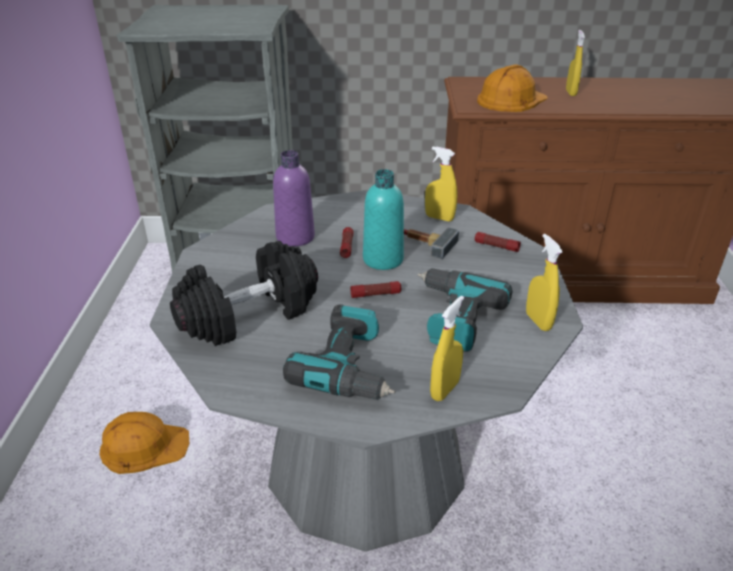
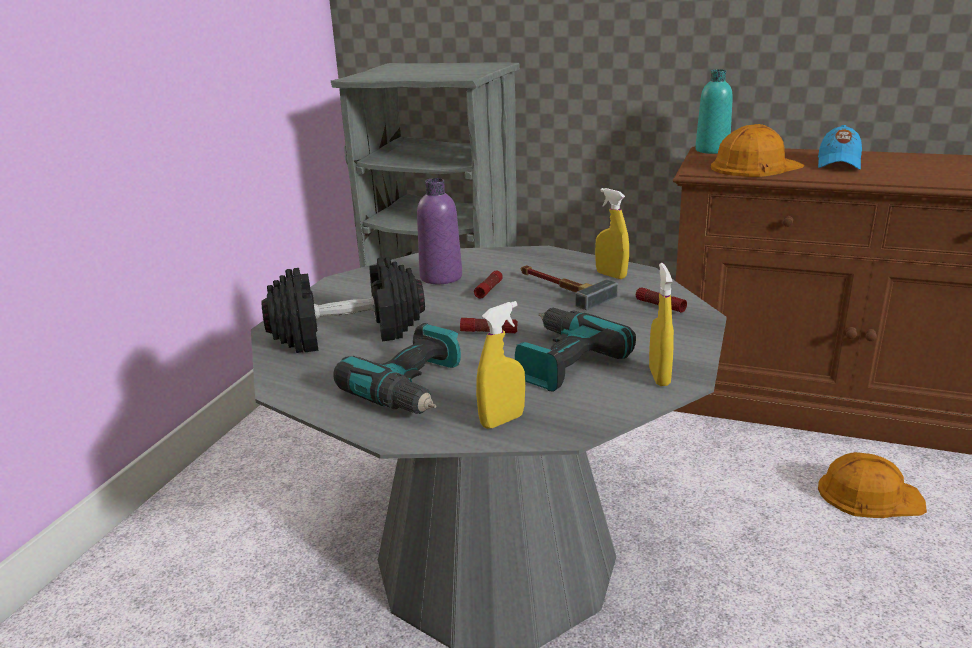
camera: 20 degrees right, 10 degrees down
orange hard hat [100,412,189,474] -> orange hard hat moved to [818,452,927,518]
turquoise bottle [363,169,404,270] -> turquoise bottle moved to [695,69,733,154]
yellow spray bottle [566,30,585,96] -> blue cap [818,125,862,170]

